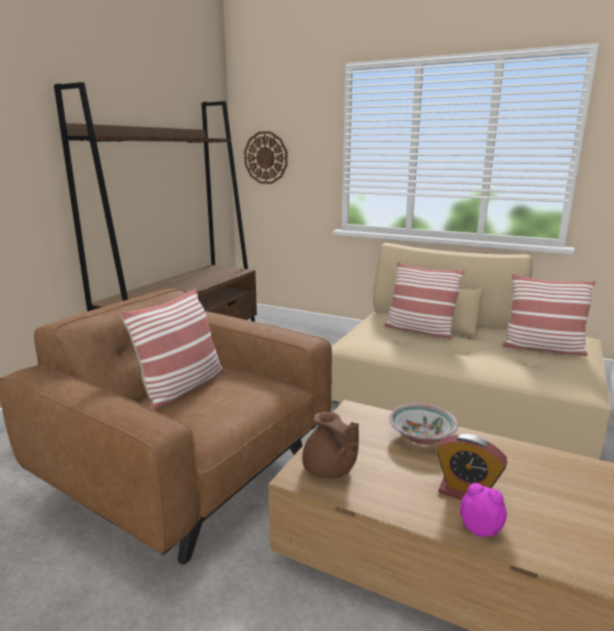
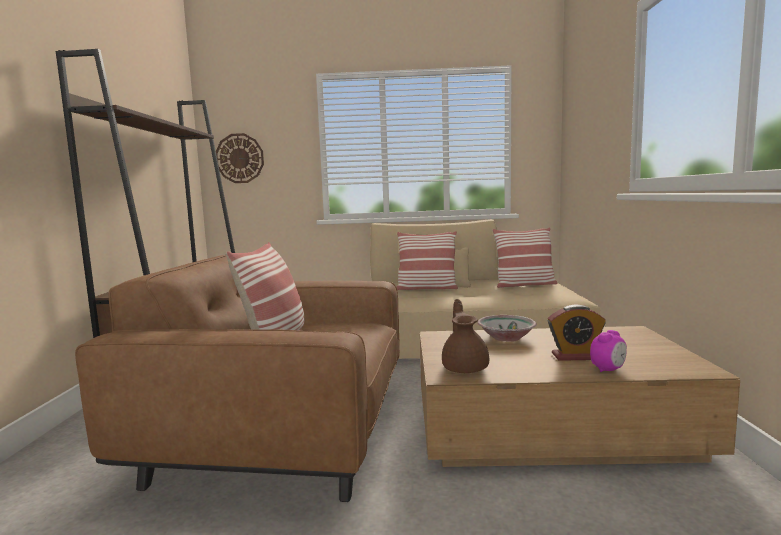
camera: 25 degrees left, 10 degrees down
brown teapot [302,412,359,479] -> brown teapot turned 120 degrees counterclockwise [442,299,489,373]
alarm clock [460,483,507,537] -> alarm clock turned 135 degrees clockwise [590,330,627,372]

